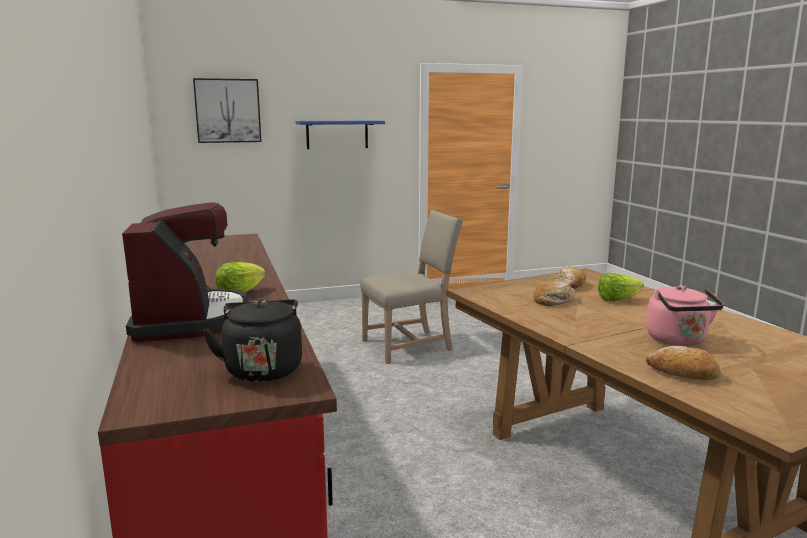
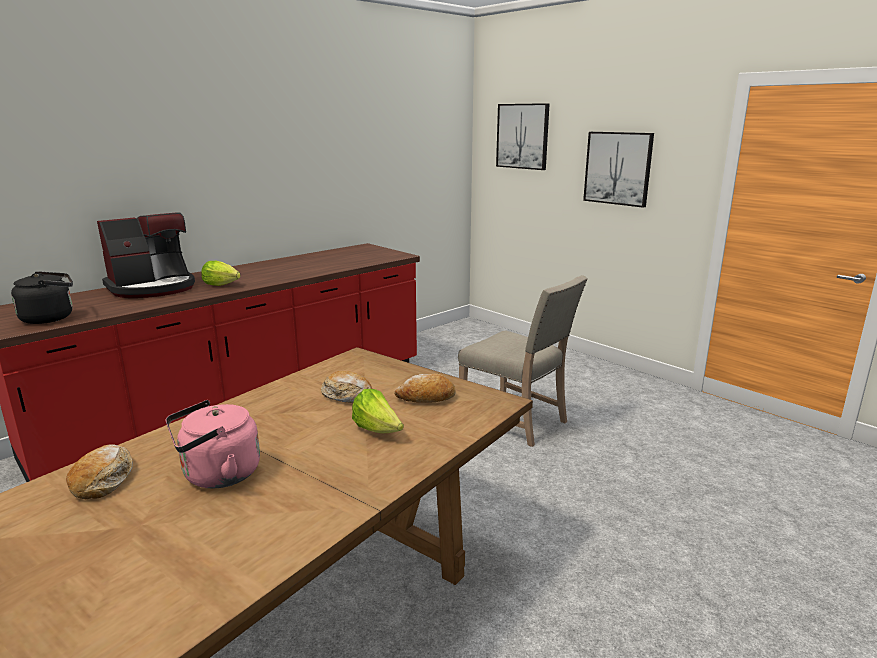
camera: 65 degrees right, 5 degrees up
blue shelf [295,120,385,149] -> picture [583,132,654,208]

